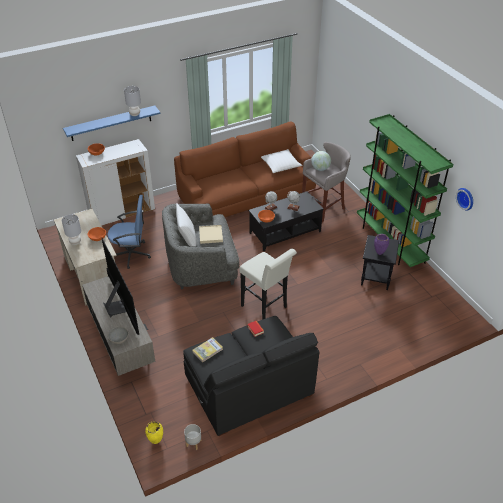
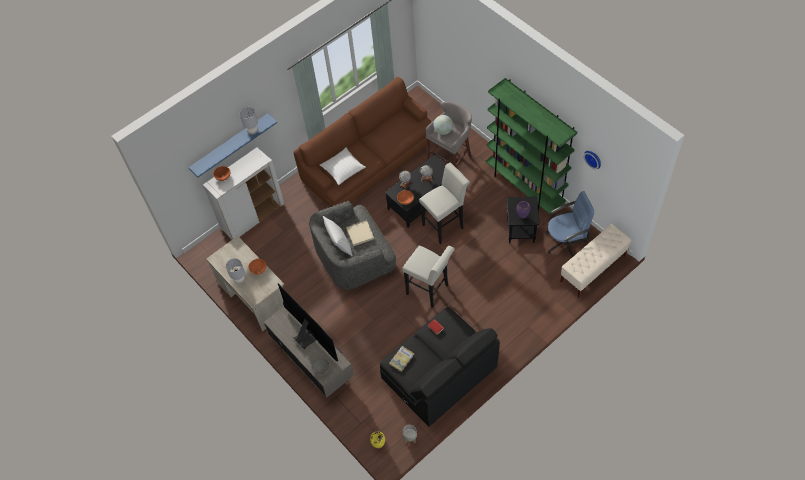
camera: 10 degrees left, 15 degrees up
blue office chair [107,195,151,269] -> blue office chair moved to [546,191,594,257]
white pillow [261,149,302,173] -> white pillow moved to [320,147,366,185]
none -> white stool [419,163,470,244]
none -> beige bench [560,224,631,298]

